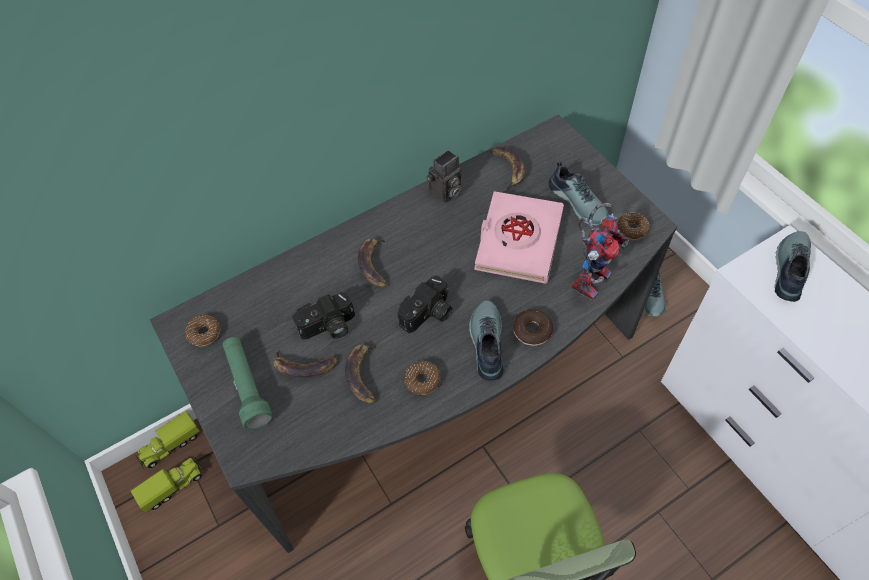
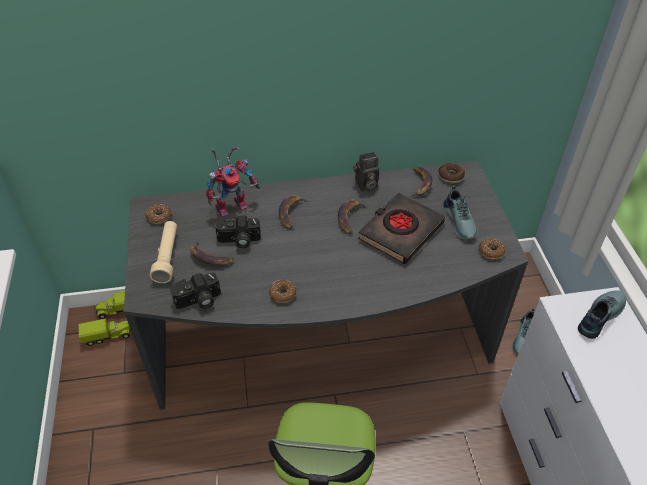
camera: 20 degrees right, 10 degrees down
green flashlight [222,337,273,430] -> beige flashlight [150,221,177,283]
banana [345,344,380,403] -> banana moved to [338,199,367,234]
camera [398,275,452,333] -> camera moved to [170,273,221,309]
shoe [469,301,504,381] -> none
pink book [474,191,564,284] -> black book [358,193,445,264]
donut [513,309,553,346] -> donut moved to [438,163,465,183]
toy robot [572,203,629,300] -> toy robot moved to [206,147,260,218]

